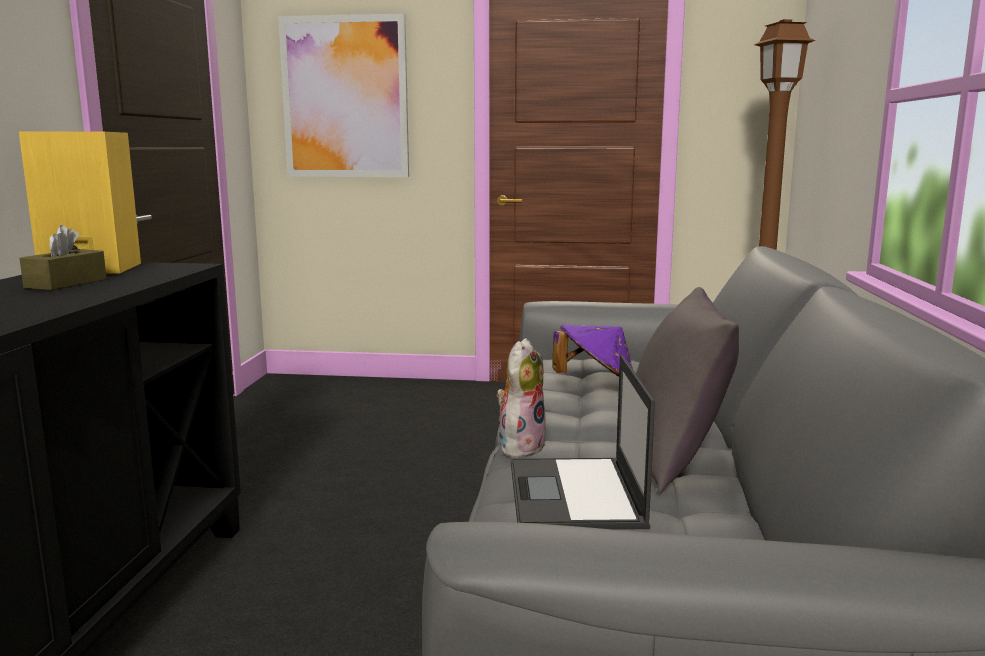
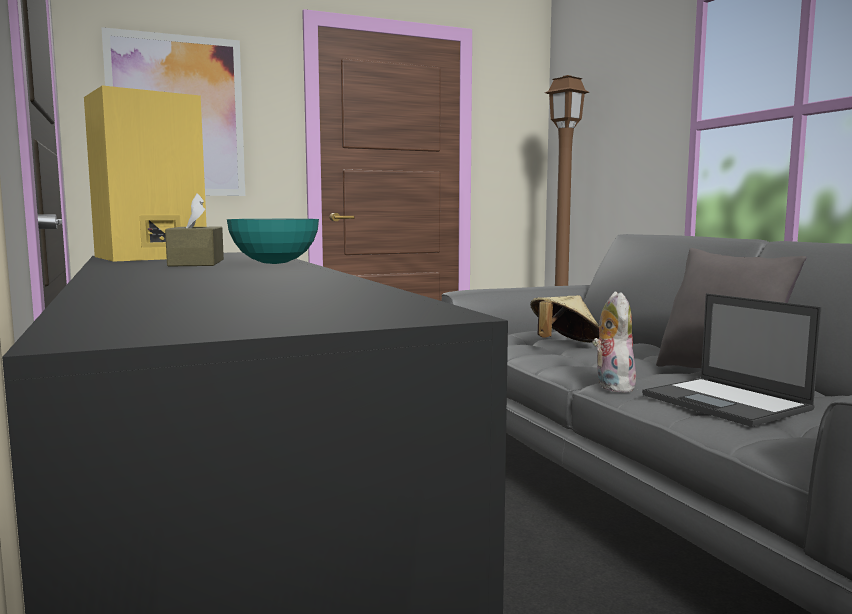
camera: 30 degrees left, 5 degrees down
purple hat [552,325,633,377] -> beige hat [530,295,599,343]
none -> bowl [227,219,319,264]

